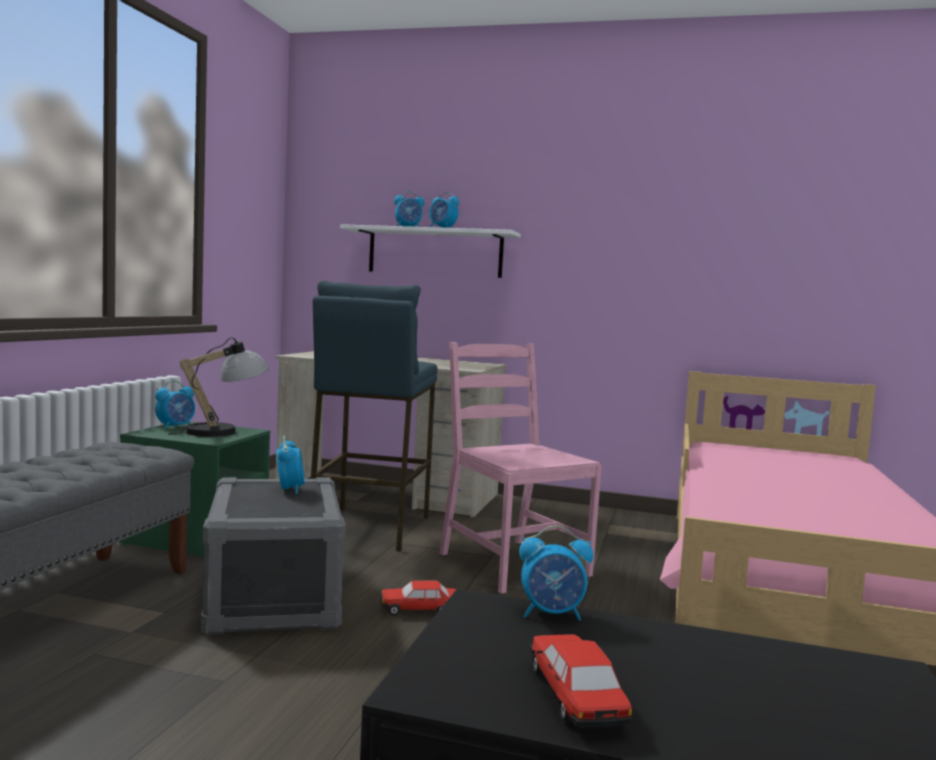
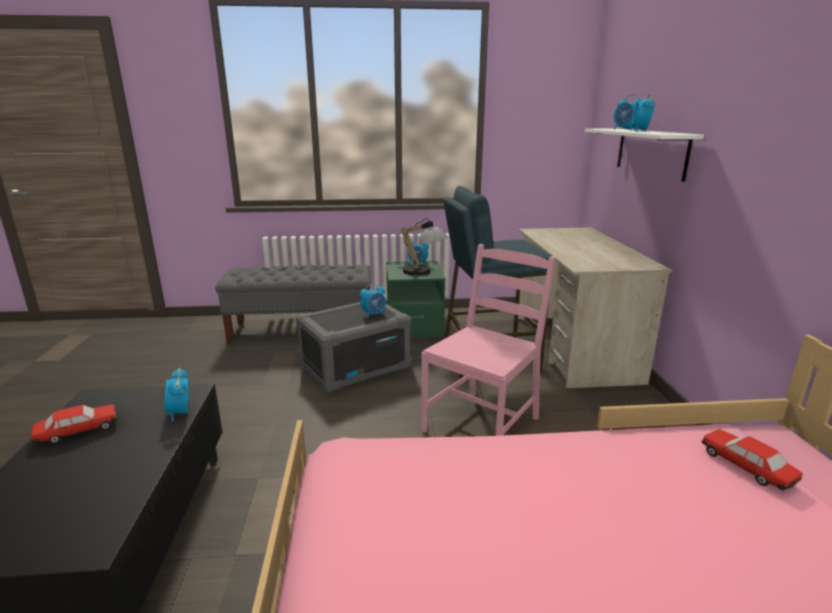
camera: 70 degrees right, 15 degrees up
toy car [380,581,456,616] -> toy car moved to [702,429,803,491]

